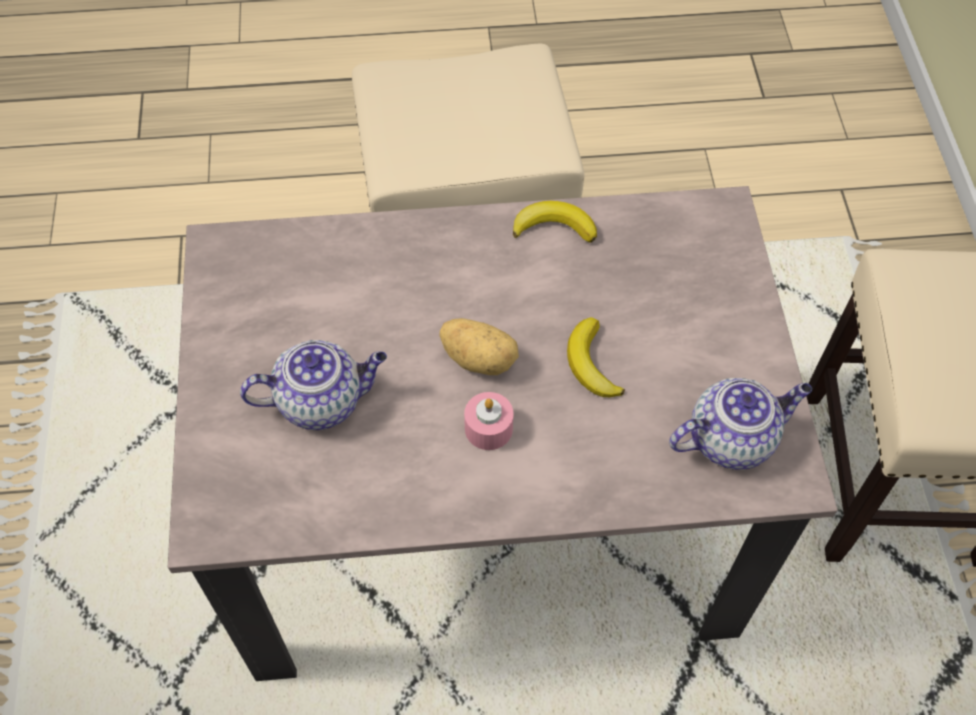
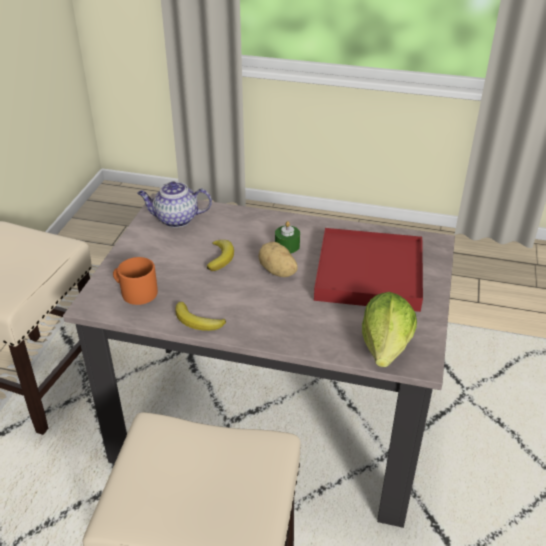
camera: 160 degrees left, 20 degrees down
teapot [240,340,387,430] -> red tray [314,228,423,312]
pink candle [464,392,514,450] -> green candle [275,221,300,253]
none -> orange mug [113,257,158,305]
none -> lettuce [362,292,417,367]

